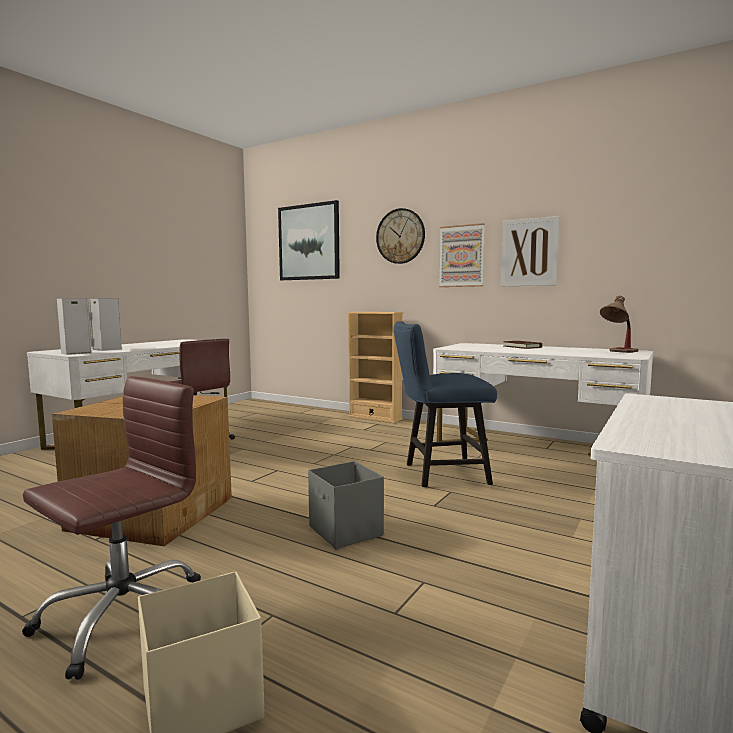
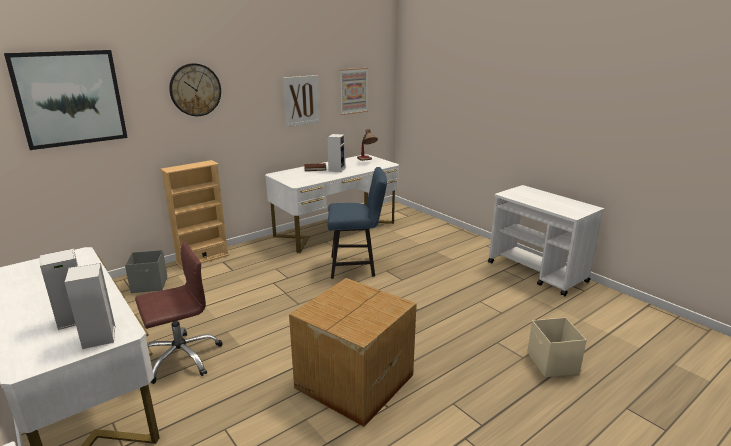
camera: 70 degrees left, 15 degrees up
brown office chair [22,376,201,680] -> none
grey storage box [308,461,384,549] -> grey storage box moved to [125,250,167,293]
blue chair [394,321,497,487] -> blue chair turned 105 degrees counterclockwise [328,167,387,279]
picture [439,223,485,287] -> picture moved to [340,68,368,115]
none -> speaker [328,134,345,172]

